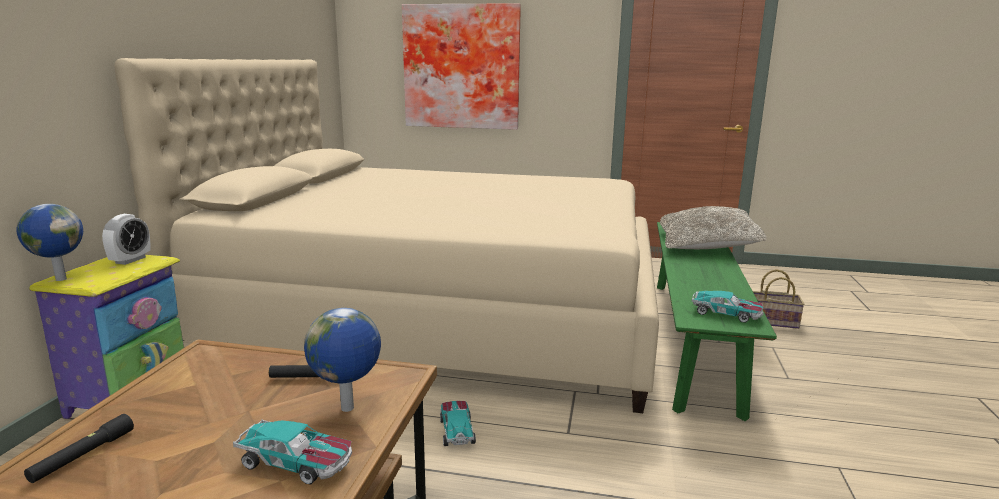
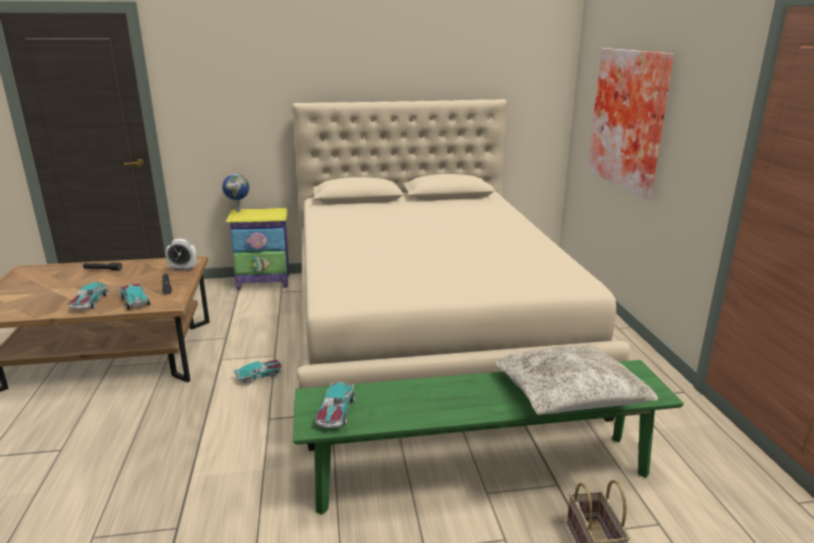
camera: 70 degrees right, 5 degrees up
alarm clock [102,214,151,265] -> alarm clock moved to [165,239,197,270]
globe [304,308,381,412] -> toy car [120,284,150,310]

